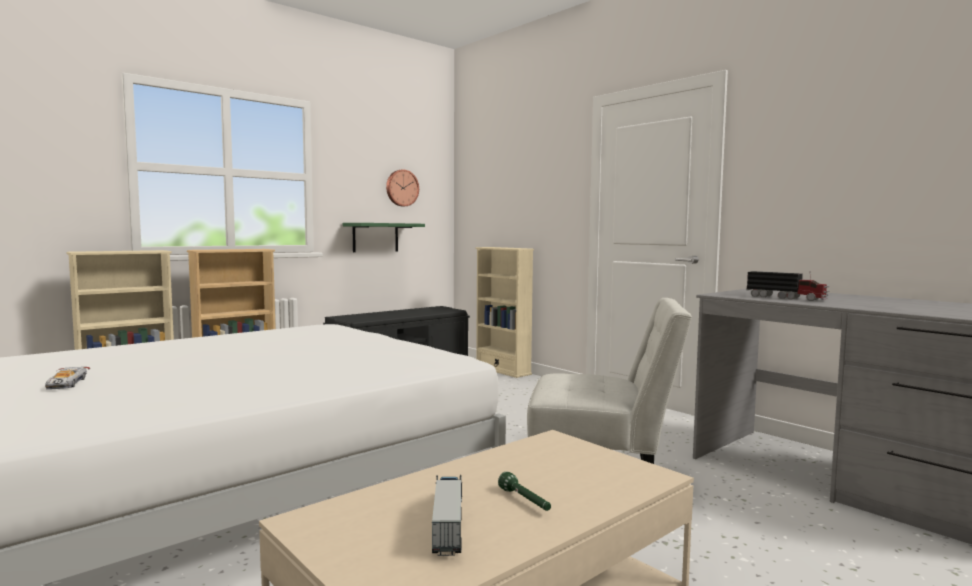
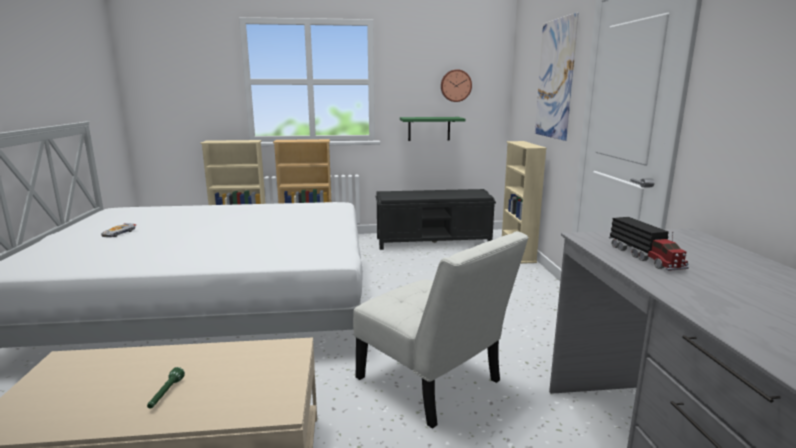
camera: 35 degrees right, 10 degrees up
toy truck [432,475,462,556] -> none
none -> picture [535,12,579,141]

